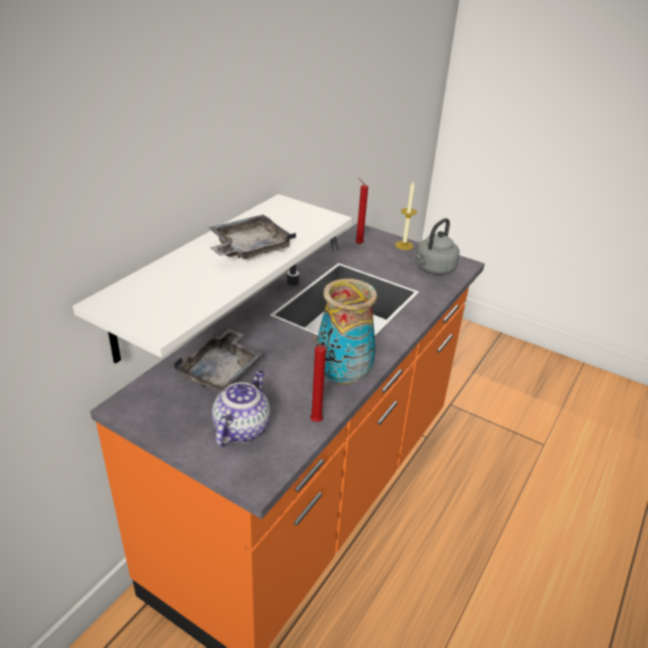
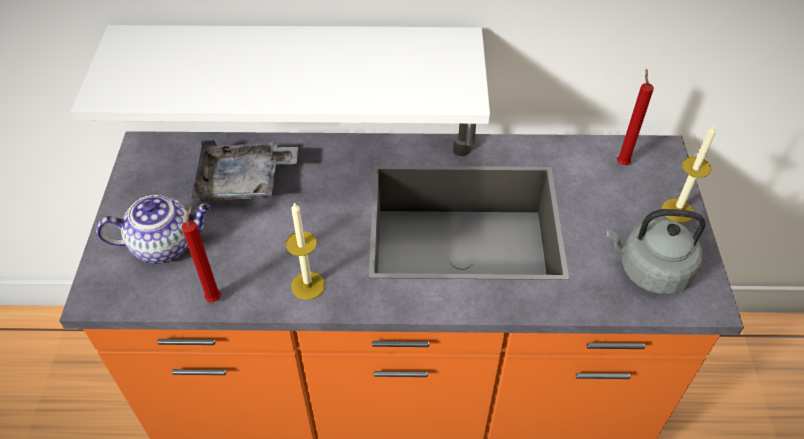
camera: 60 degrees right, 15 degrees up
grey tray [208,214,296,259] -> none
vase [316,279,377,385] -> candle [286,202,325,300]

